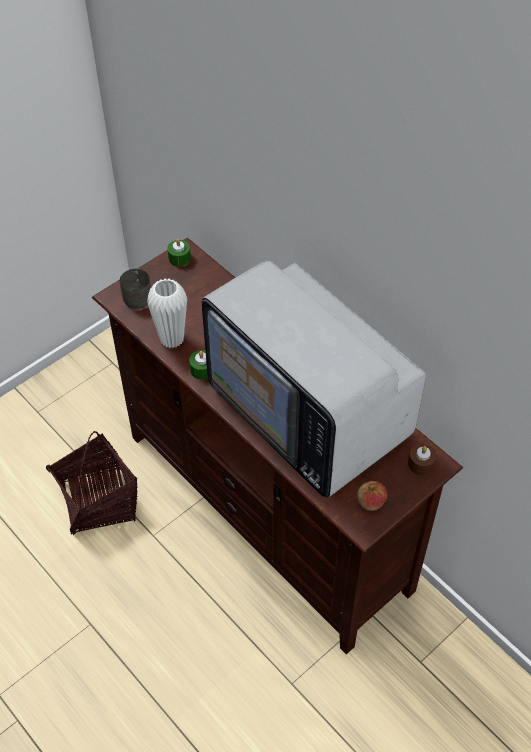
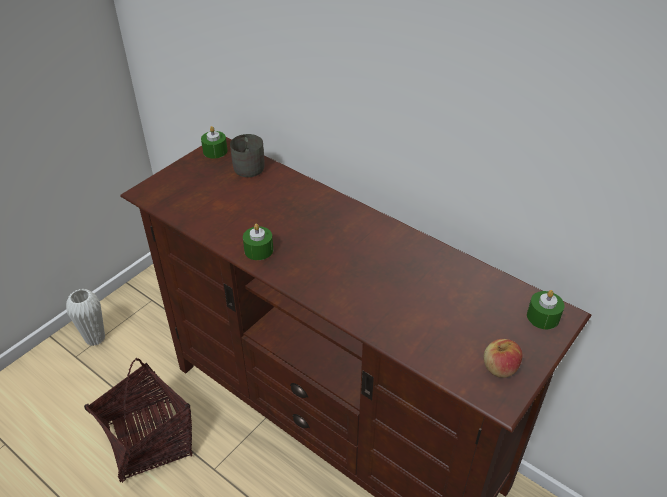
camera: 10 degrees left, 10 degrees down
grey mug [120,268,151,309] -> grey mug moved to [230,134,265,177]
white vase [147,279,187,348] -> white vase moved to [66,289,105,346]
television [202,261,426,498] -> none
brown candle [408,444,437,475] -> green candle [527,290,564,329]

